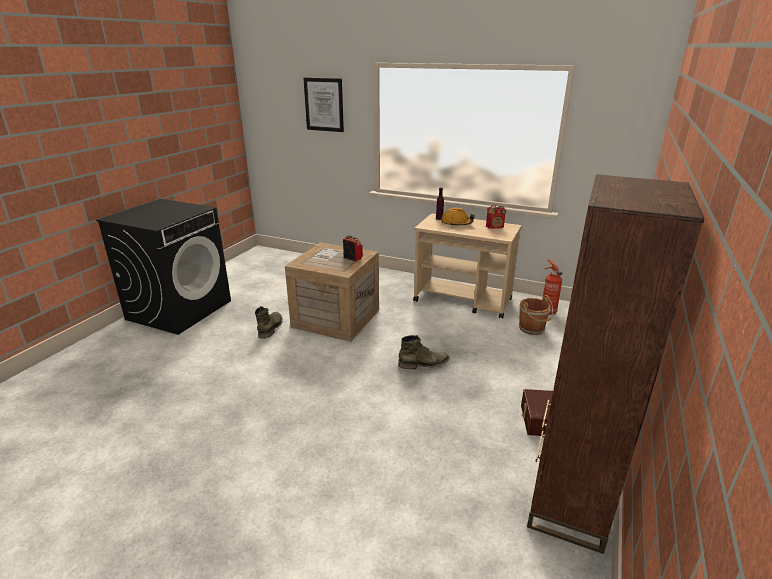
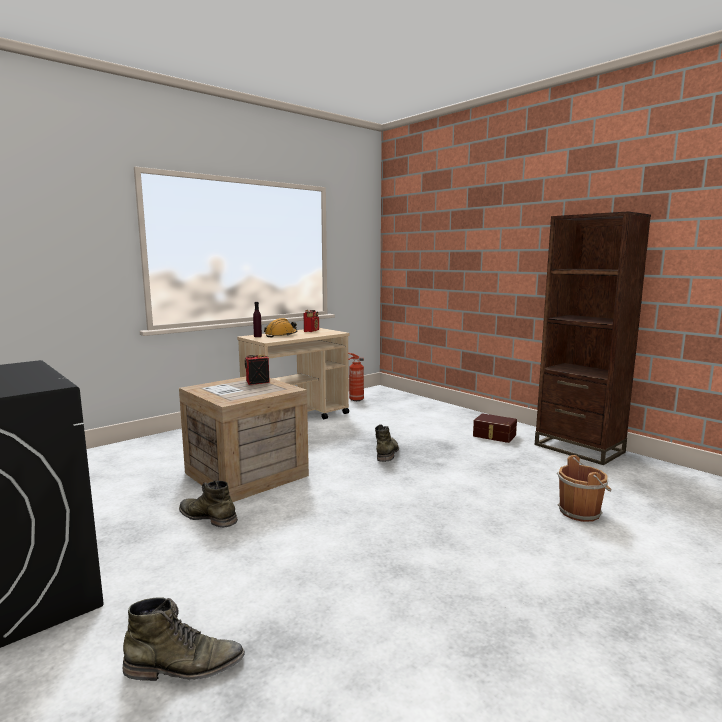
camera: 65 degrees left, 15 degrees down
picture [303,78,344,132] -> none
brown bucket [519,295,553,335] -> brown bucket moved to [557,455,611,522]
none -> green boot [122,597,245,681]

